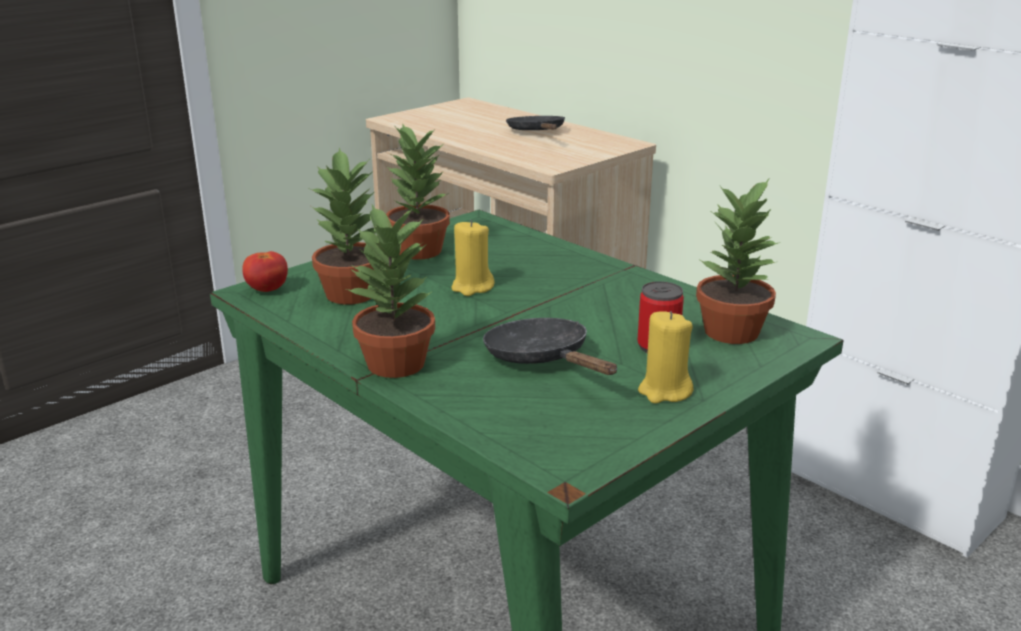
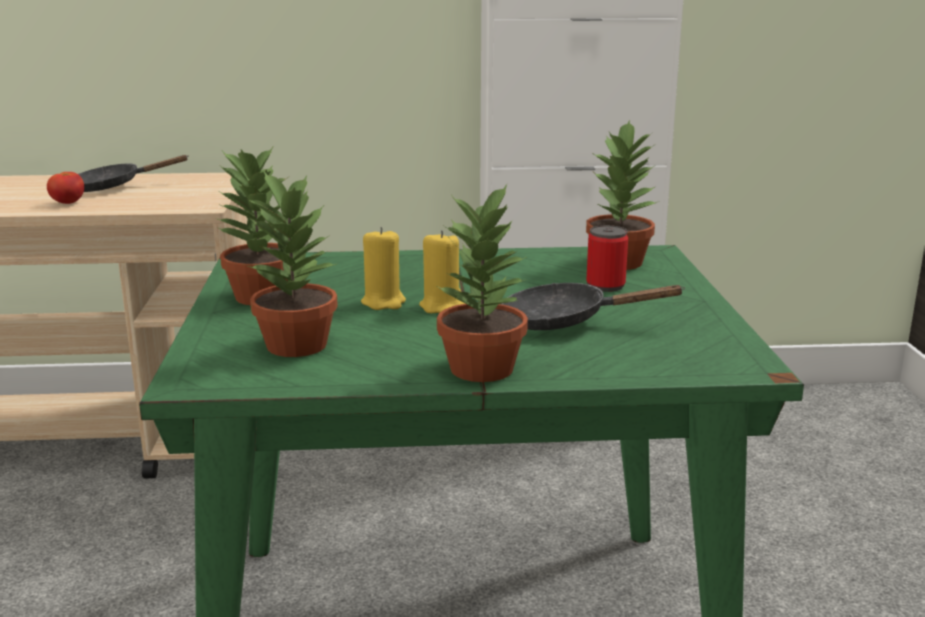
camera: 50 degrees left, 5 degrees down
tomato [242,251,288,292] -> tomato moved to [47,172,84,204]
black frying pan [506,116,565,130] -> black frying pan turned 45 degrees counterclockwise [78,155,189,192]
yellow candle [638,311,693,403] -> yellow candle moved to [419,230,465,313]

